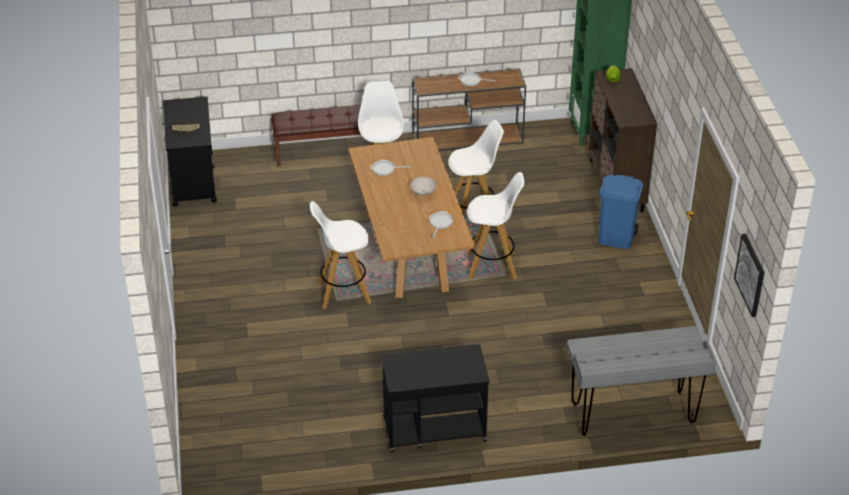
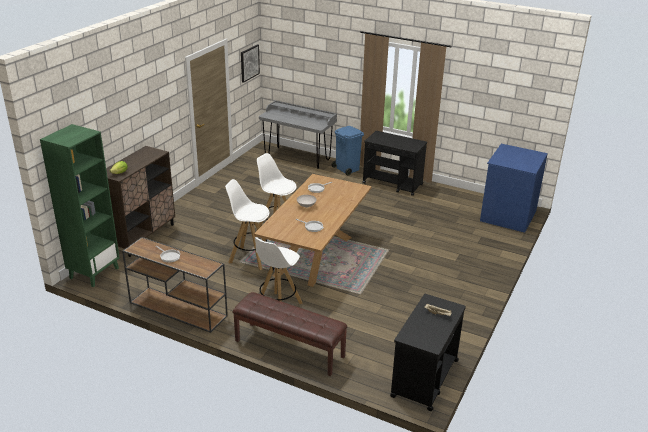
camera: 145 degrees left, 10 degrees down
white stool [310,201,371,309] -> none
blue trash can [599,174,643,249] -> blue trash can moved to [332,126,364,175]
none -> blue dresser [480,144,548,233]

